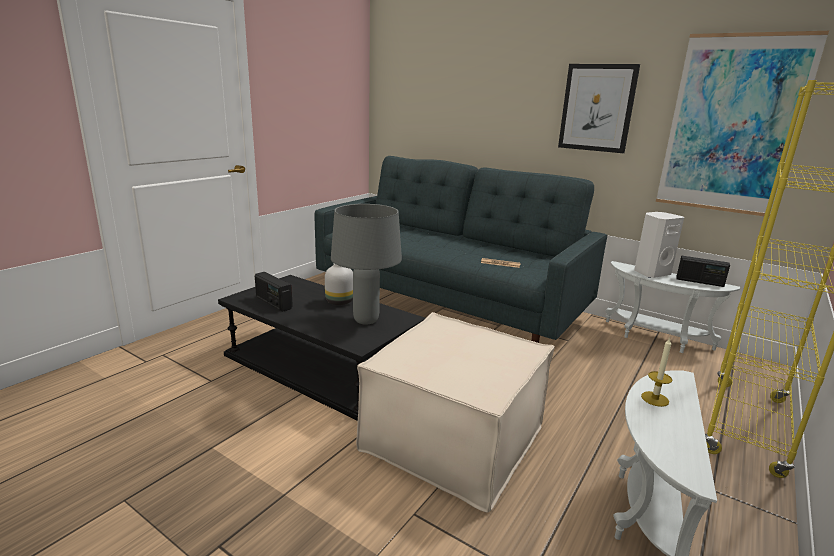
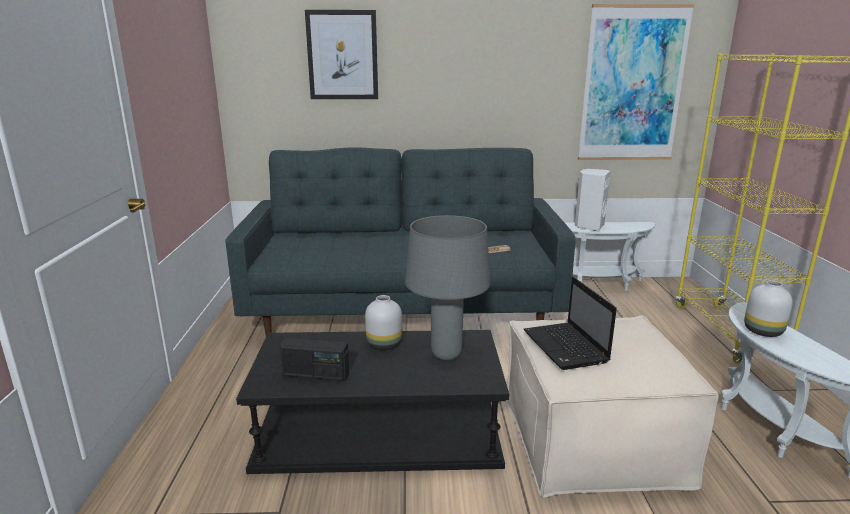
camera: 35 degrees left, 0 degrees up
picture [558,64,640,153] -> picture moved to [305,10,378,99]
candle [641,338,672,407] -> white vase [744,280,793,337]
radio [676,256,730,287] -> none
none -> laptop [524,277,617,370]

